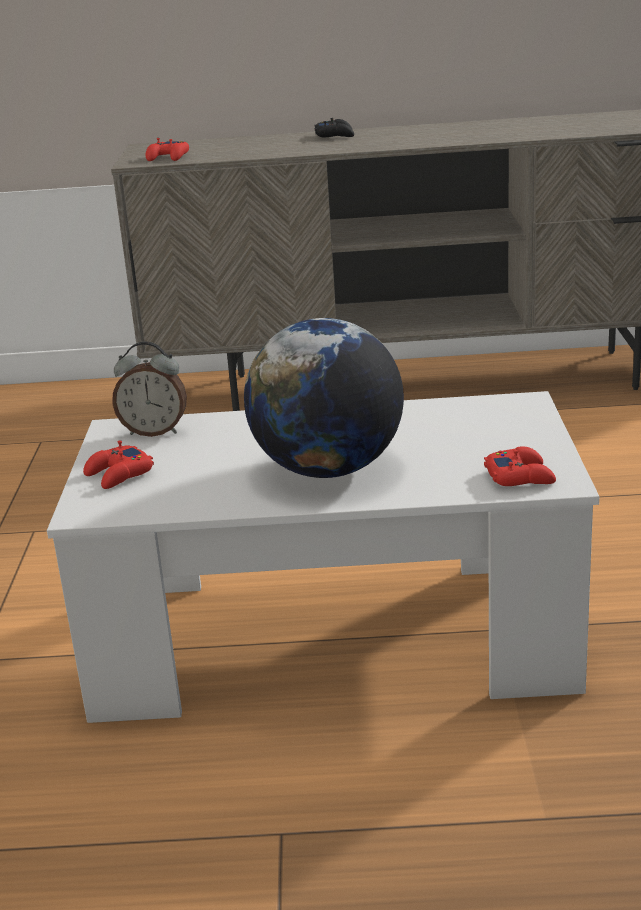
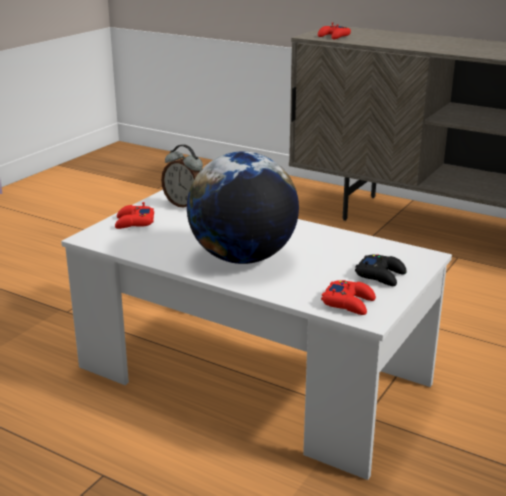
camera: 30 degrees right, 0 degrees up
black game controller [314,118,354,137] -> black game controller moved to [355,254,407,286]

